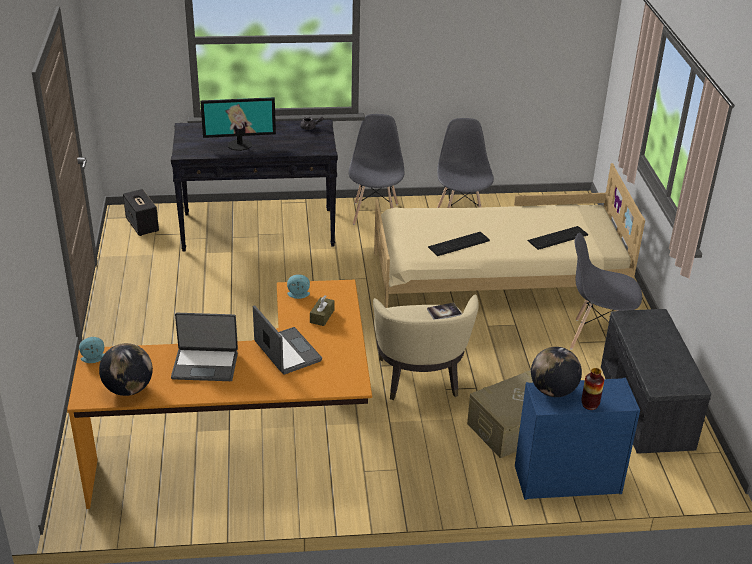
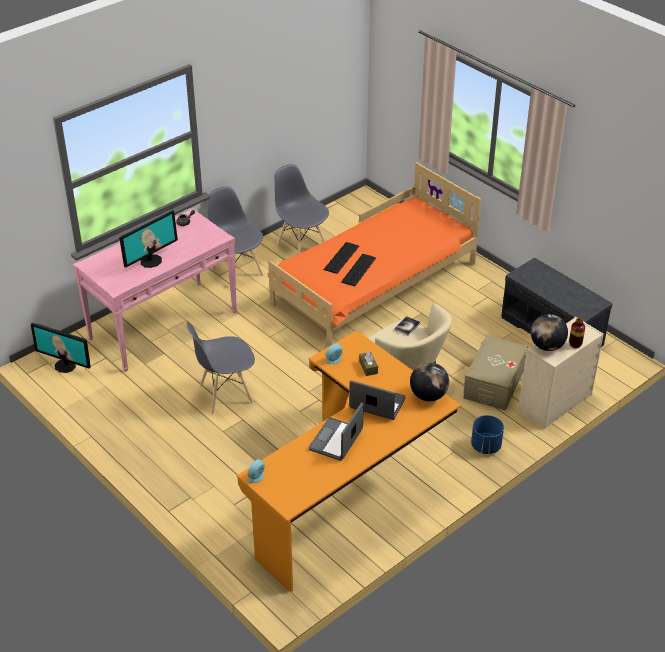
camera: 35 degrees left, 5 degrees up
globe [99,343,153,396] -> globe moved to [410,362,449,401]
speaker [123,189,159,236] -> monitor [31,323,91,373]
black console table [171,119,338,252] -> pink console table [73,208,237,372]
laptop [171,313,238,381] -> laptop turned 150 degrees clockwise [309,402,364,461]
beige bed [374,163,645,308] -> orange bed [267,162,481,347]
blue dresser [515,378,640,500] -> beige dresser [518,317,604,429]
keyboard [528,226,588,250] -> keyboard moved to [323,242,359,274]
grey chair [570,233,642,350] -> grey chair moved to [187,321,255,414]
none -> blue planter [471,415,504,454]

